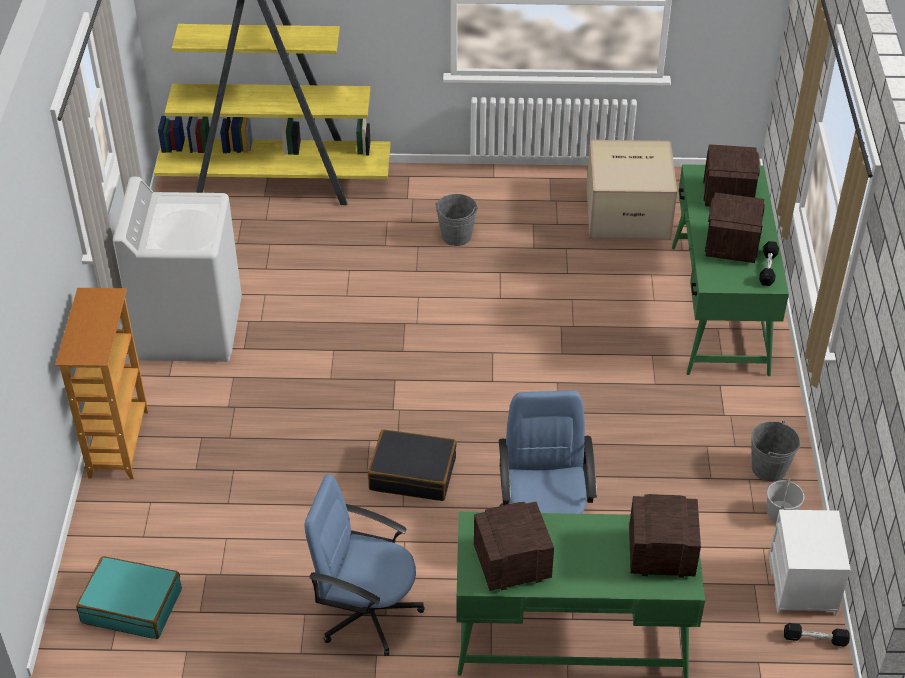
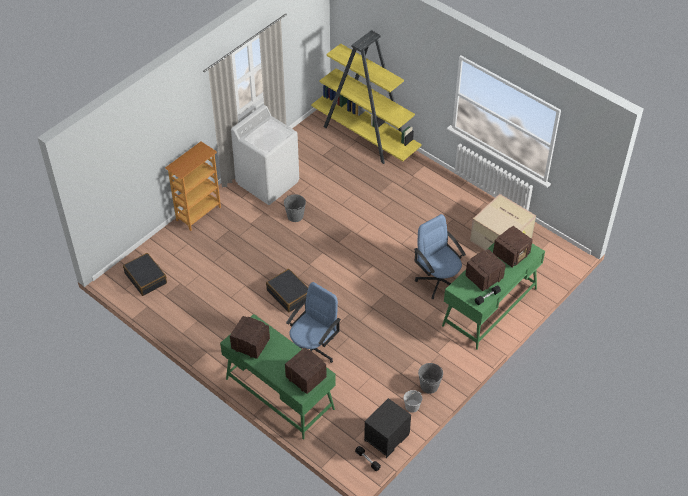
camera: 40 degrees right, 5 degrees up
turquoise suitcase [76,556,182,639] -> black suitcase [123,253,167,296]
blue office chair [304,474,425,656] -> blue office chair moved to [414,214,466,299]
grey bucket [436,194,478,246] -> grey bucket moved to [284,194,306,222]
white nightstand [769,510,851,616] -> black nightstand [364,398,411,458]

